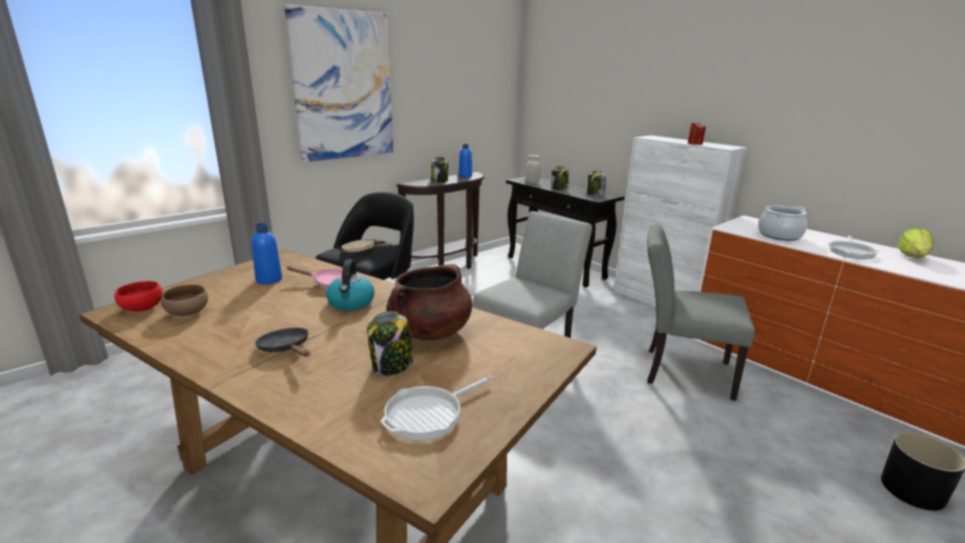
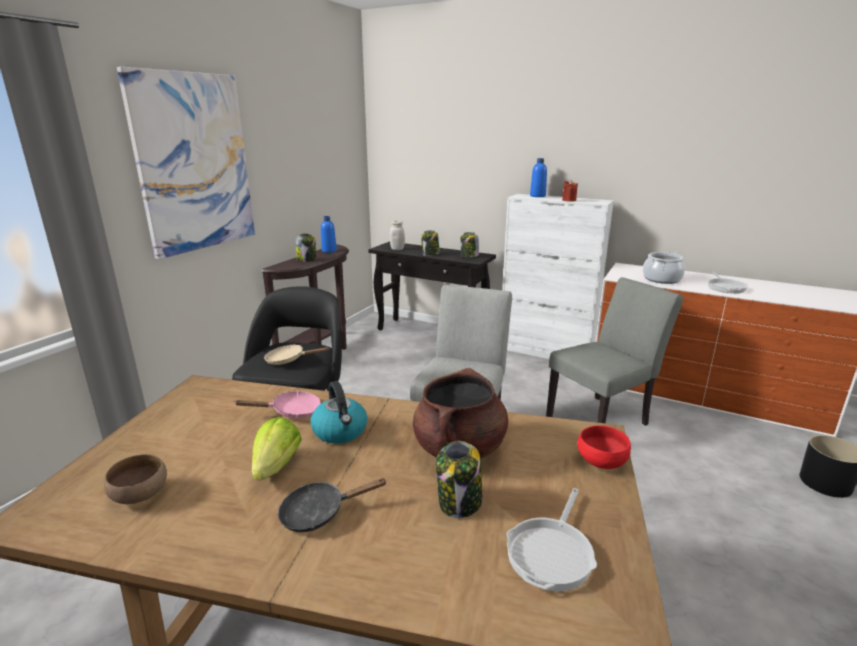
camera: 20 degrees left, 0 degrees up
red bowl [114,281,163,312] -> red bowl moved to [577,425,631,469]
blue bottle [251,223,282,284] -> blue bottle moved to [530,158,547,197]
black frying pan [255,328,310,357] -> black frying pan turned 45 degrees counterclockwise [278,478,387,532]
grey chair [647,224,755,401] -> grey chair turned 150 degrees clockwise [546,277,683,426]
lettuce [898,228,934,258] -> lettuce moved to [251,417,302,481]

